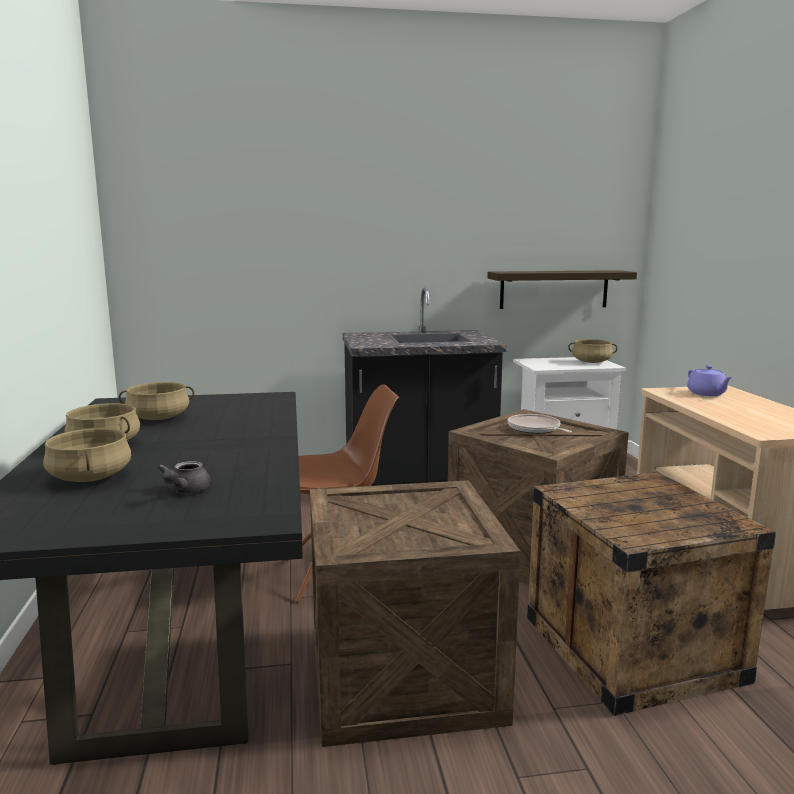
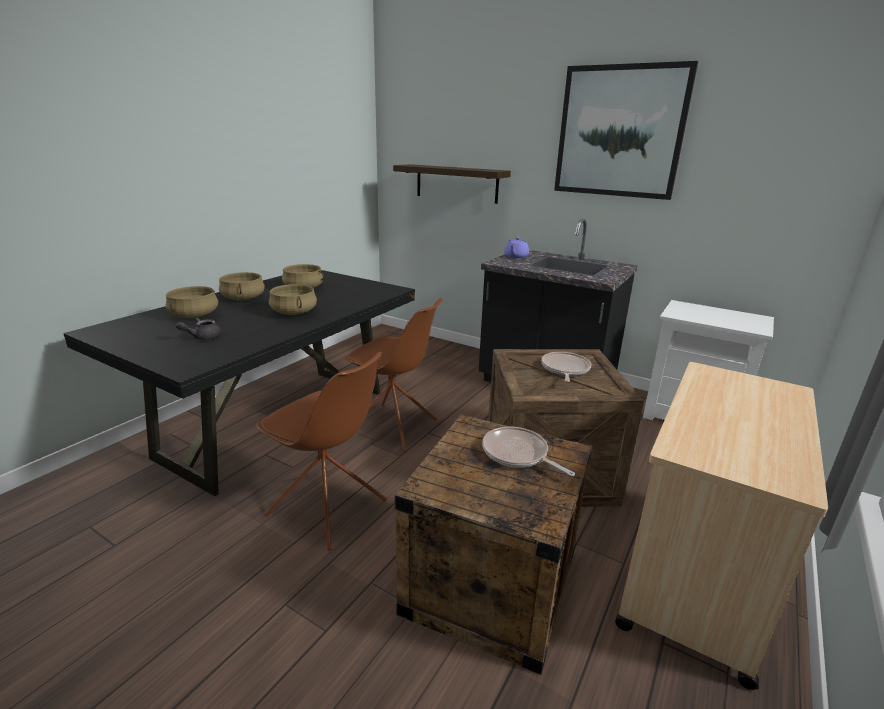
camera: 40 degrees right, 10 degrees up
crate [310,480,521,747] -> brown chair [256,352,387,551]
shelf [487,270,637,309] -> shelf moved to [393,164,511,204]
beige cooking pot [568,339,617,363] -> beige cooking pot moved to [269,284,317,315]
purple teapot [687,365,732,396] -> purple teapot moved to [504,237,529,259]
none -> frying pan [482,427,575,476]
none -> picture [554,61,698,200]

